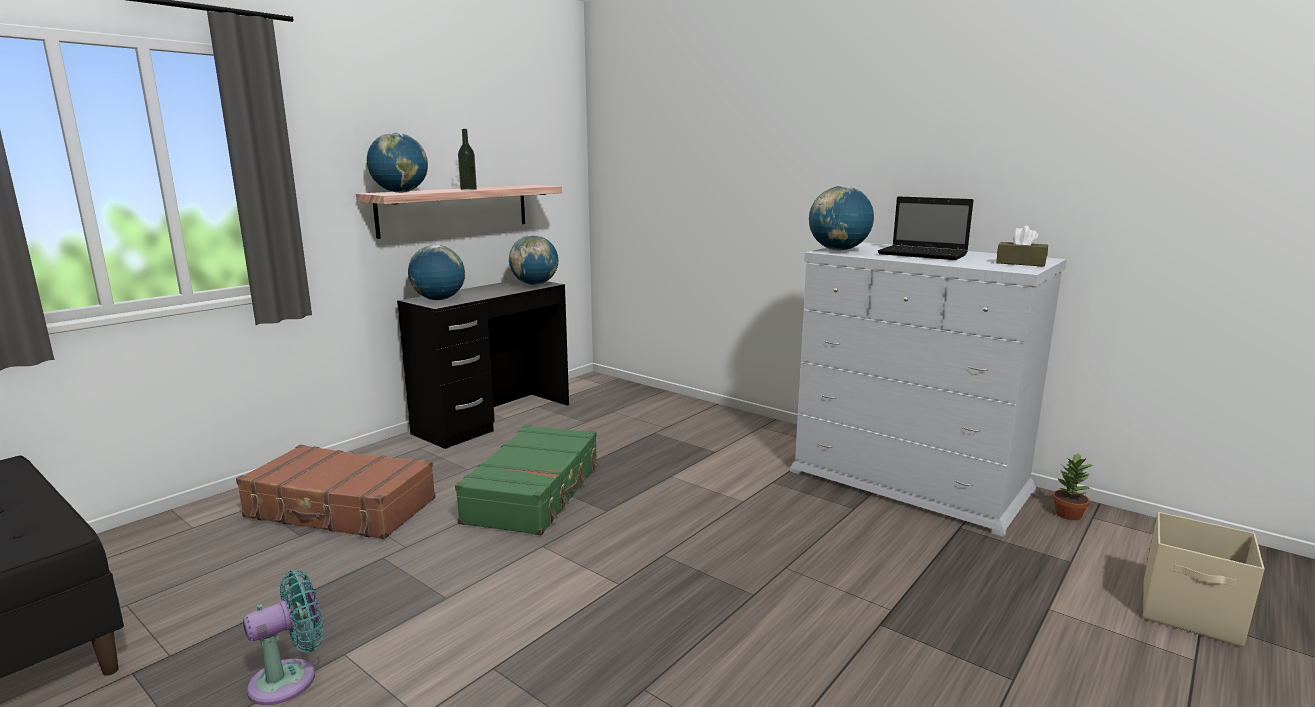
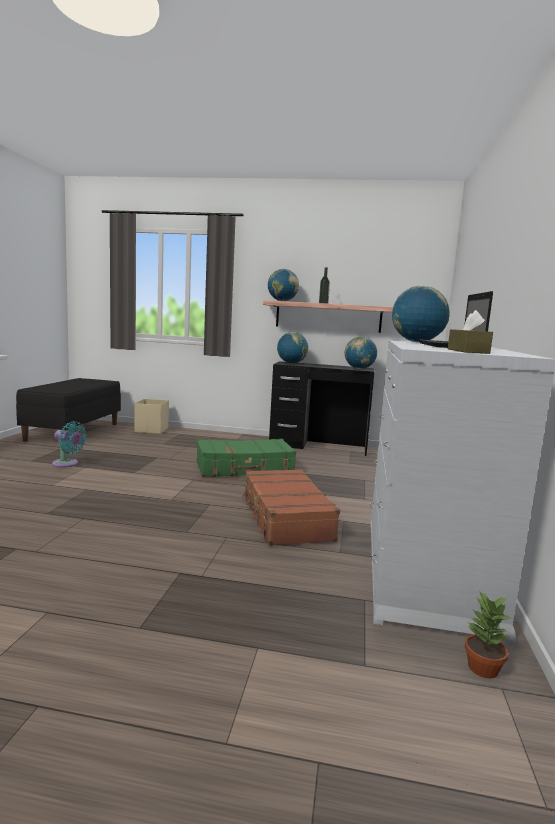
camera: 60 degrees right, 5 degrees down
brown suitcase [236,444,436,539] -> brown suitcase moved to [242,469,340,546]
beige storage box [1143,512,1265,647] -> beige storage box moved to [134,399,169,434]

